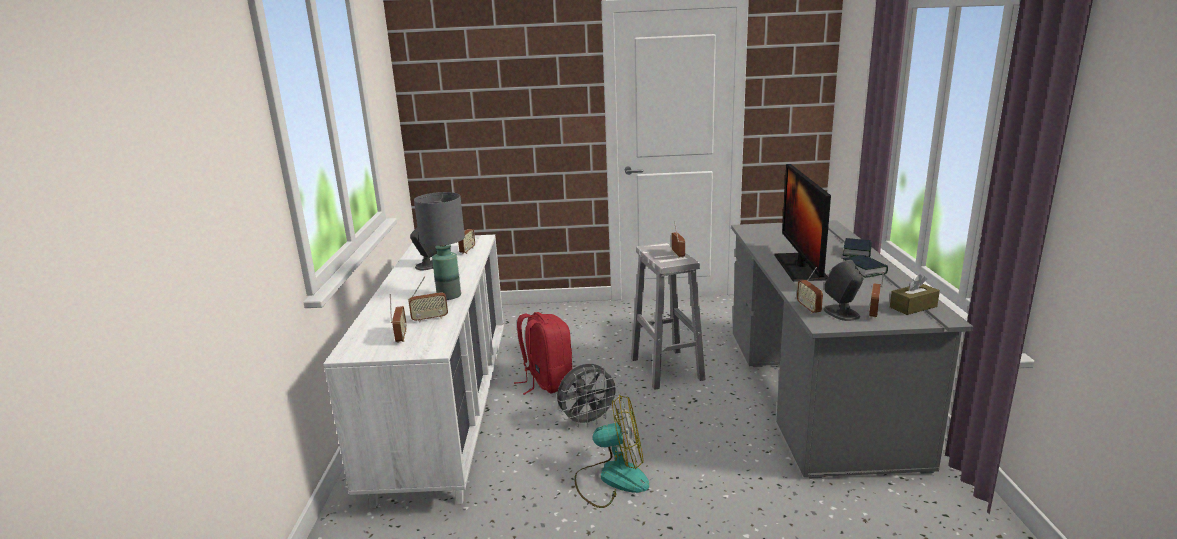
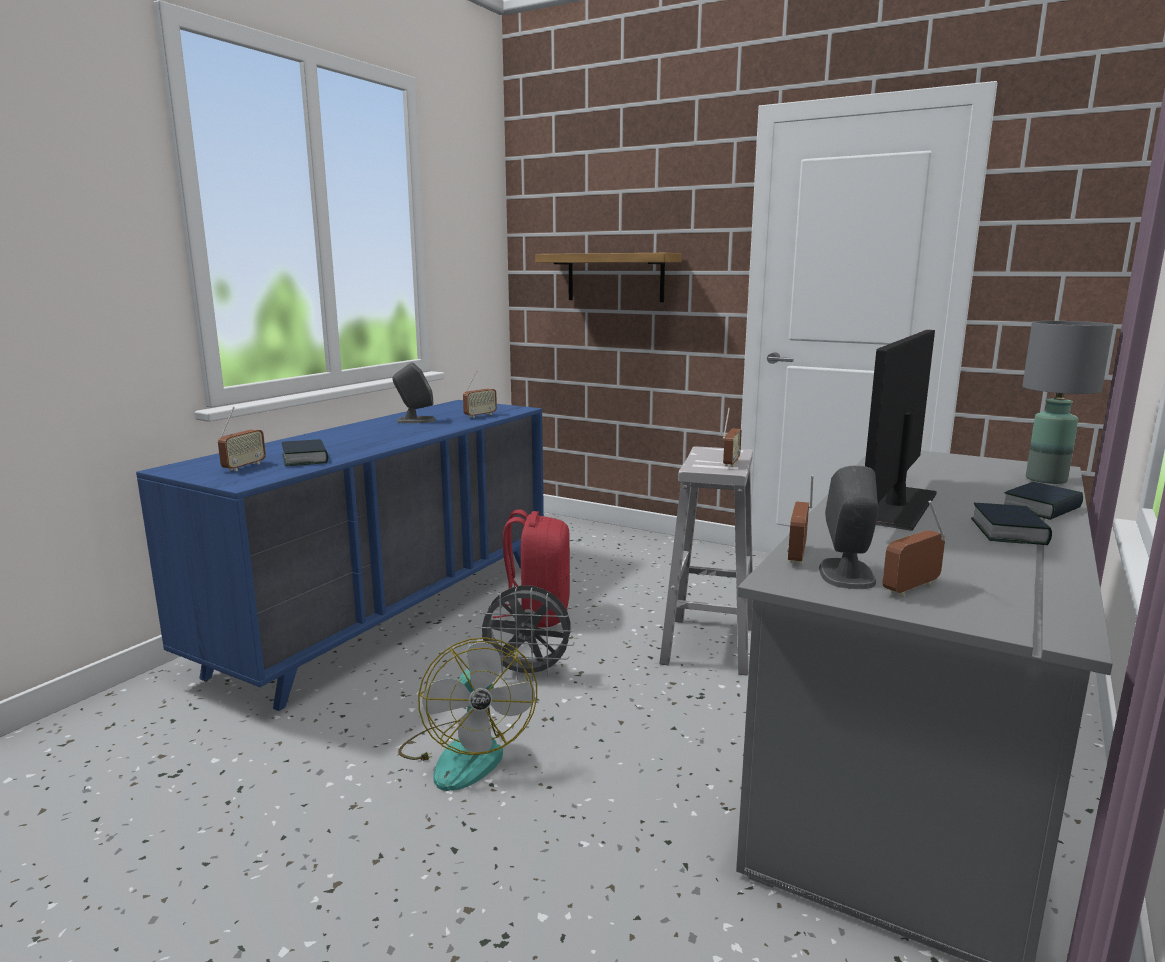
camera: 30 degrees right, 5 degrees down
white dresser [323,235,504,508] -> blue dresser [136,400,544,711]
radio [408,276,448,323] -> book [282,439,328,466]
grey table lamp [414,192,465,300] -> grey table lamp moved to [1022,321,1114,484]
fan [574,395,649,508] -> fan turned 45 degrees clockwise [398,637,537,791]
brown tissue box [890,274,940,315] -> none
none -> shelf [535,253,682,302]

